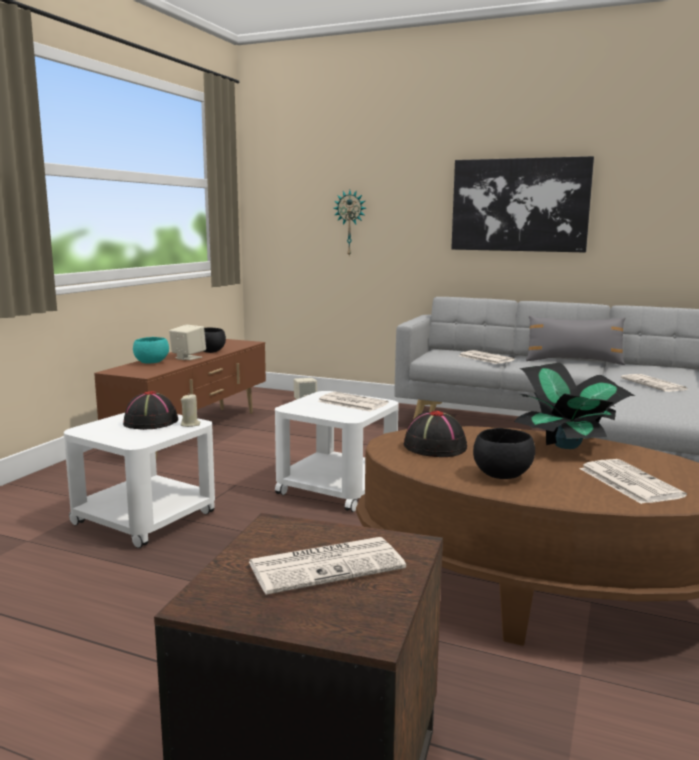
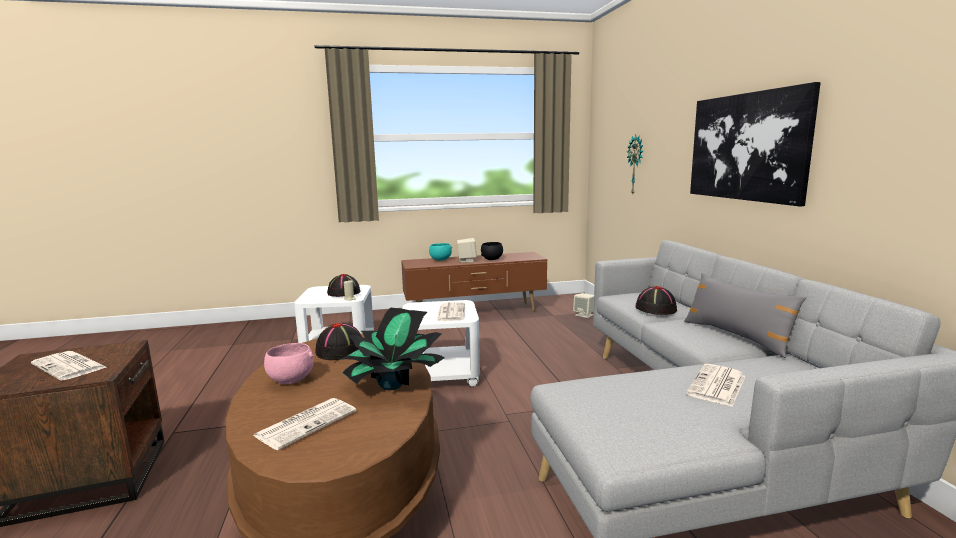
camera: 55 degrees right, 0 degrees up
newspaper [459,350,515,364] -> black hat [635,286,677,315]
black bowl [473,428,535,479] -> pink bowl [264,343,314,384]

